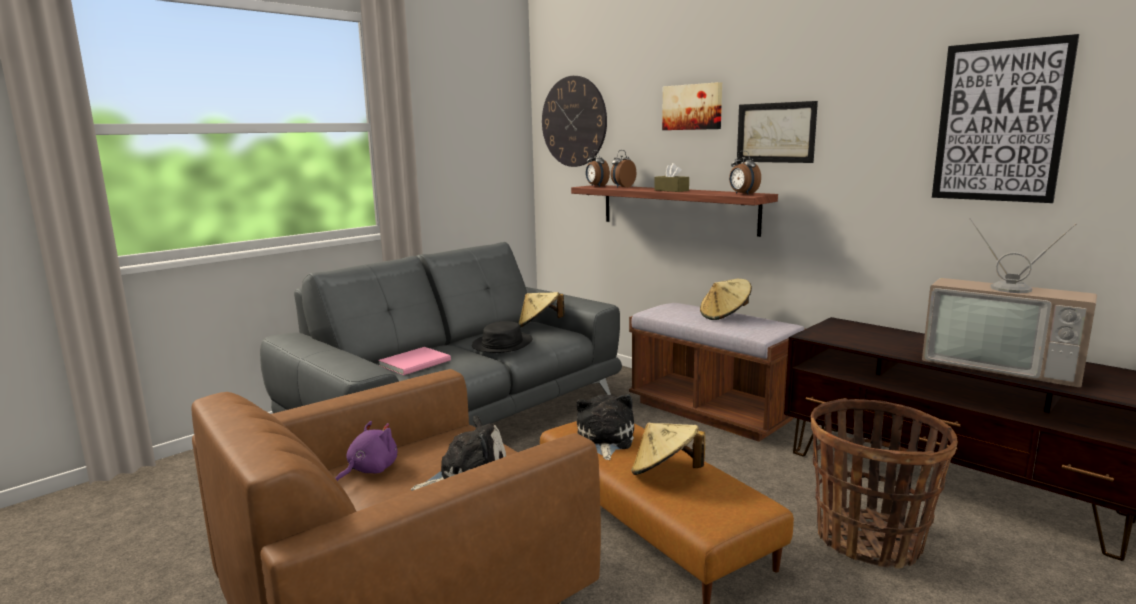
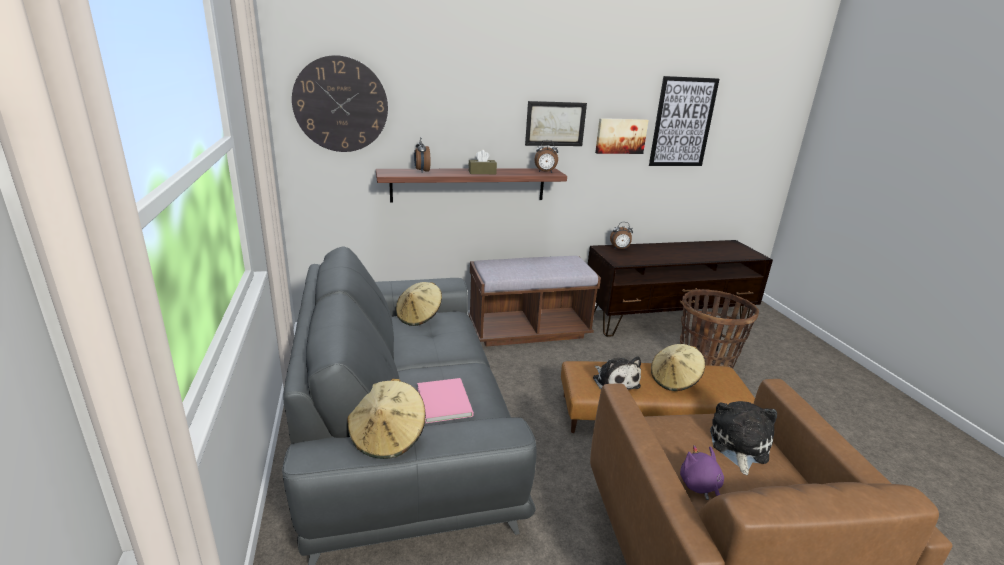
camera: 60 degrees left, 10 degrees up
black hat [472,321,532,353] -> none
plush toy [576,394,634,460] -> plush toy turned 150 degrees counterclockwise [593,357,641,389]
alarm clock [586,150,610,187] -> alarm clock moved to [610,222,633,249]
picture [662,82,722,130] -> picture moved to [595,118,649,154]
beige hat [700,279,752,320] -> beige hat moved to [347,379,426,459]
television [922,218,1097,387] -> none

